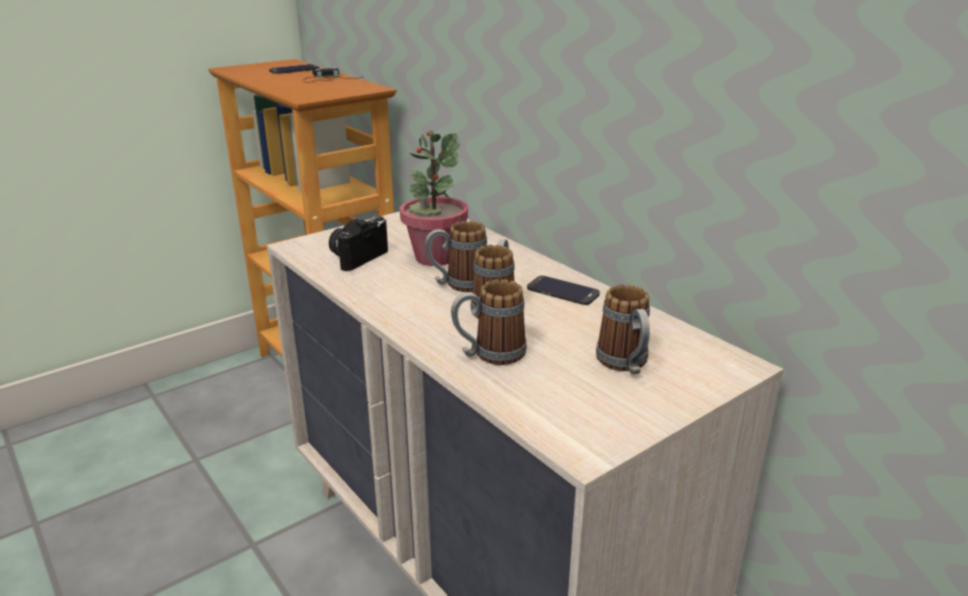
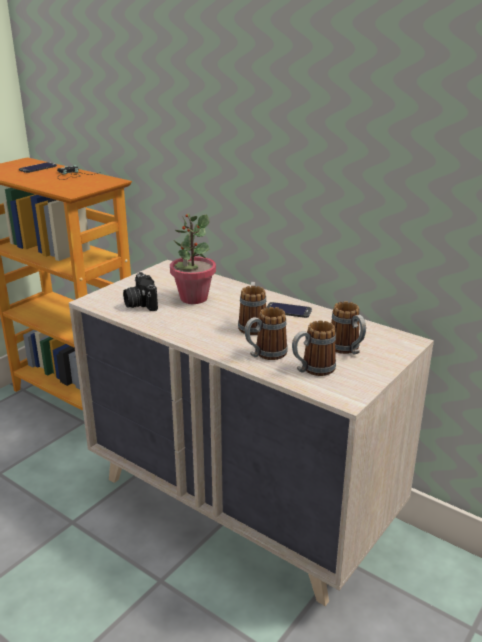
camera: 15 degrees left, 0 degrees up
camera [329,217,388,271] -> camera turned 45 degrees counterclockwise [123,272,158,311]
mug [425,221,487,292] -> mug moved to [292,320,336,376]

